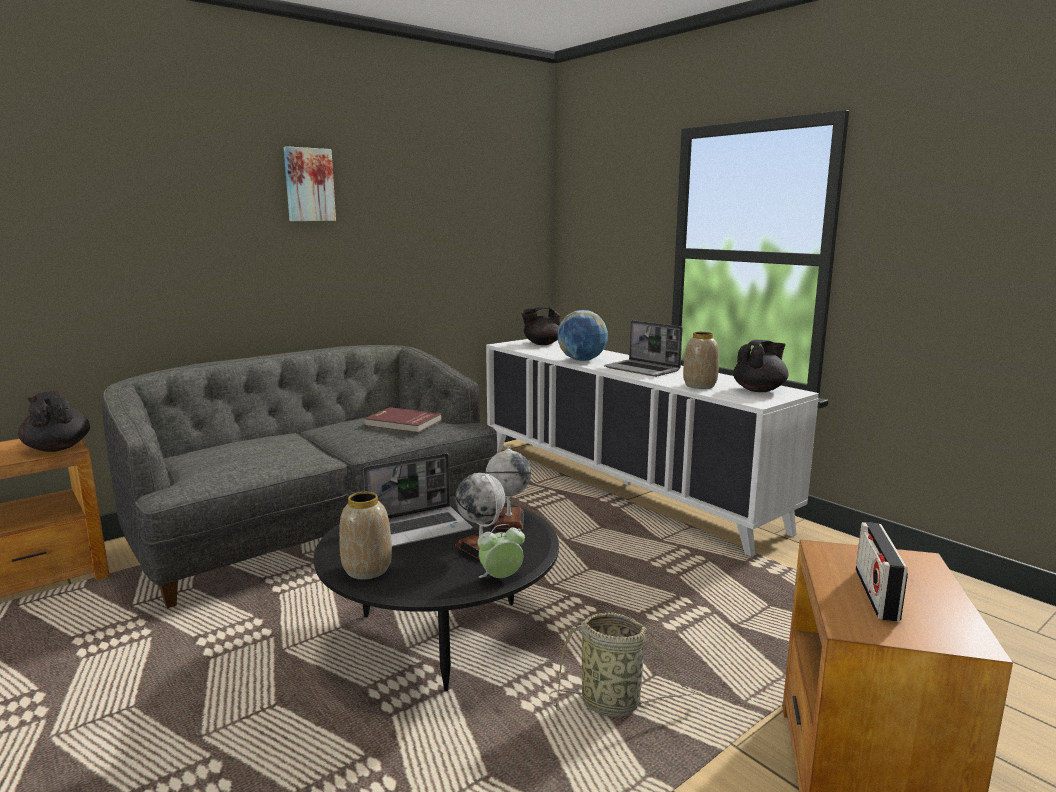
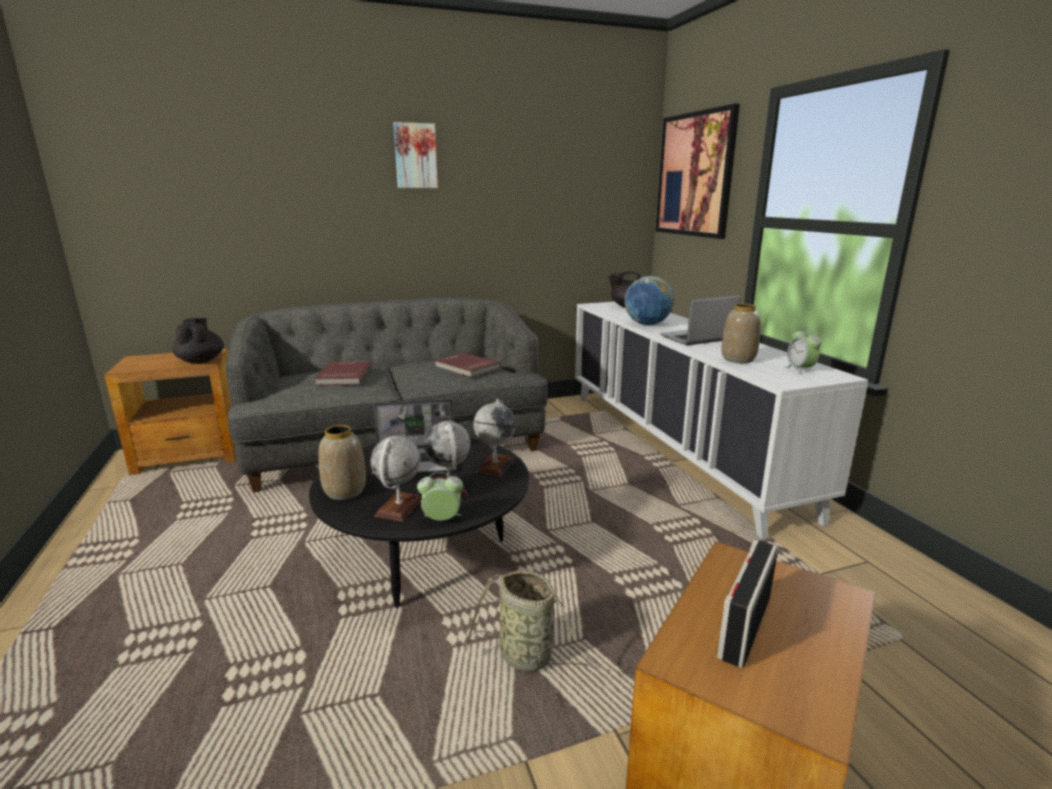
camera: 20 degrees right, 5 degrees up
laptop [604,320,683,377] -> laptop turned 90 degrees clockwise [660,295,741,345]
black teapot [733,340,789,392] -> alarm clock [784,327,821,375]
none -> red book [315,362,370,385]
none -> globe [371,436,421,522]
none -> picture [655,104,740,239]

